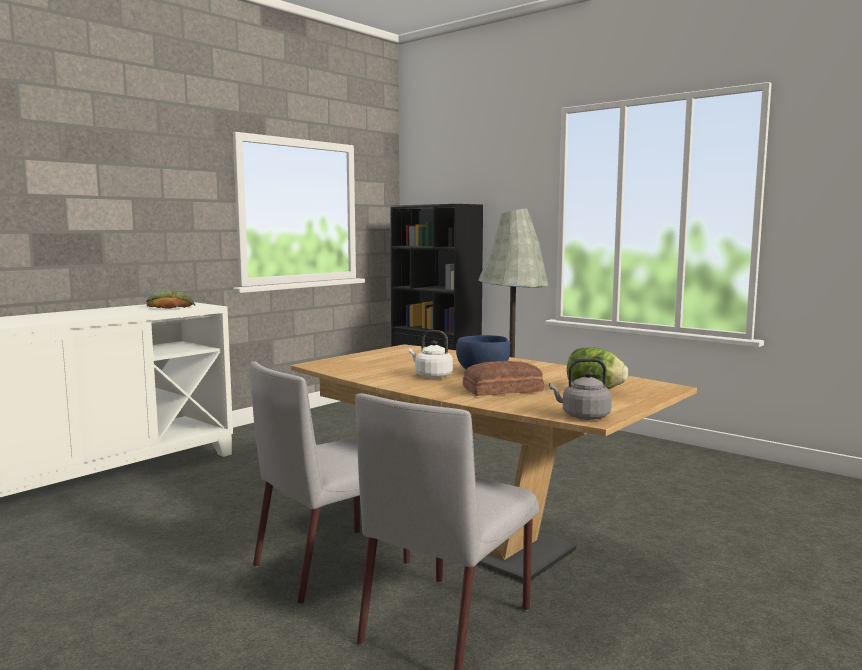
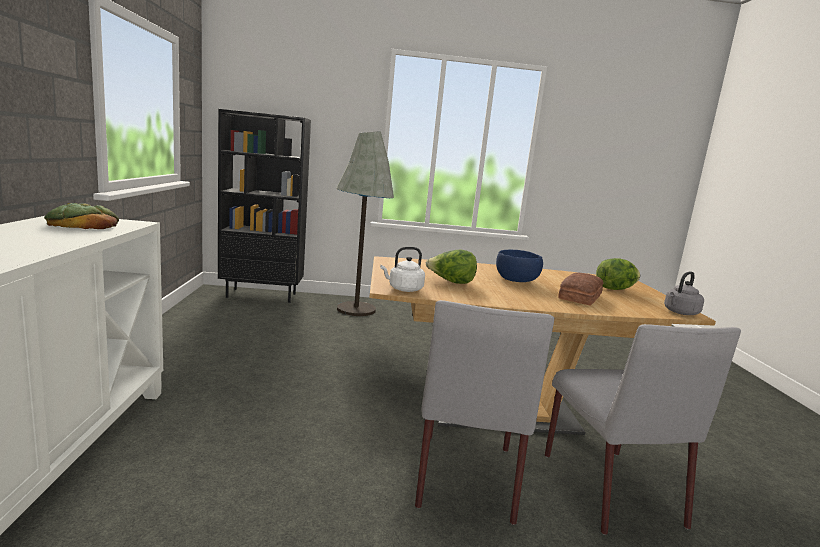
camera: 45 degrees left, 5 degrees up
white kettle [409,330,453,379] -> white kettle moved to [380,247,425,292]
none -> lettuce [426,250,477,284]

